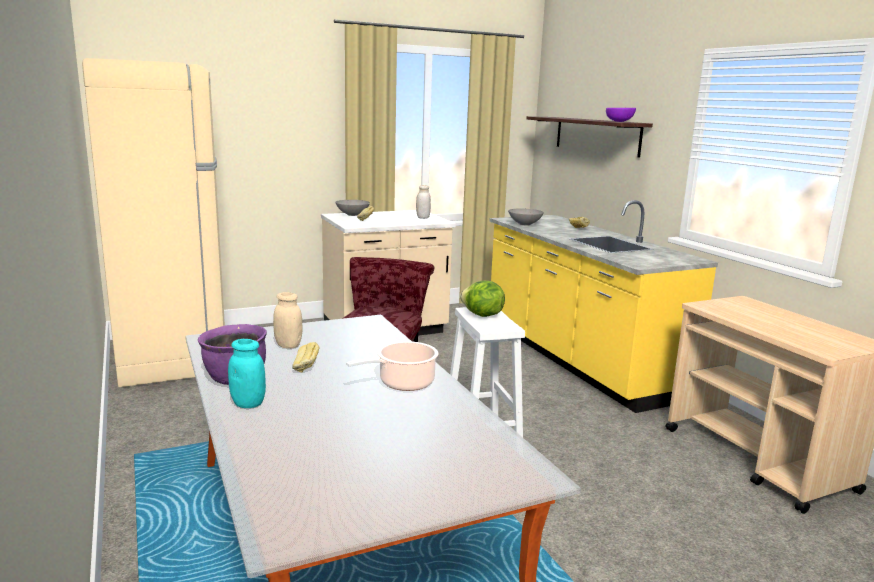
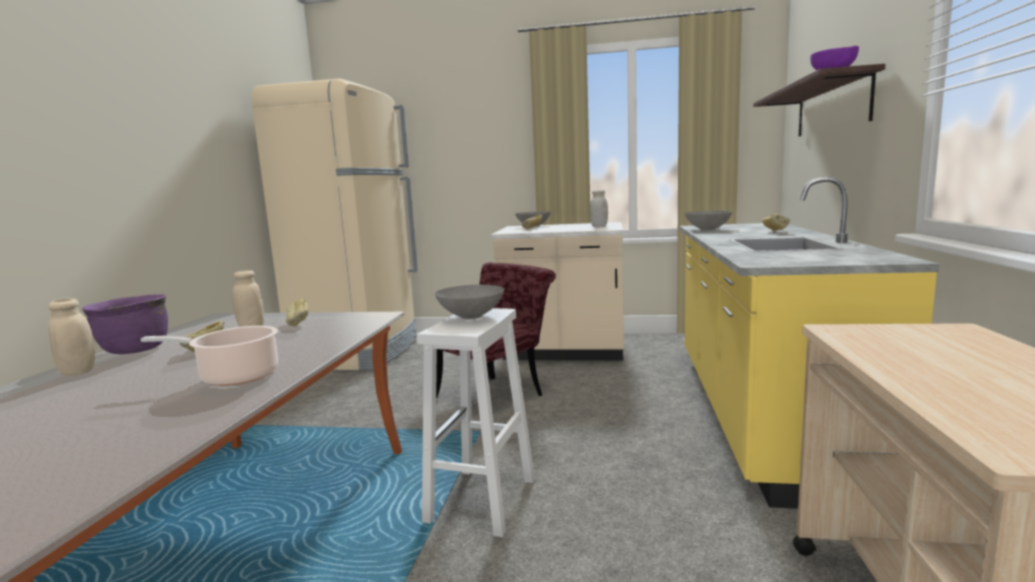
camera: 35 degrees right, 5 degrees down
turquoise jar [228,339,266,408] -> beige jar [48,298,95,376]
lettuce [460,281,505,317] -> grey bowl [435,285,504,319]
none -> bread [286,299,309,327]

